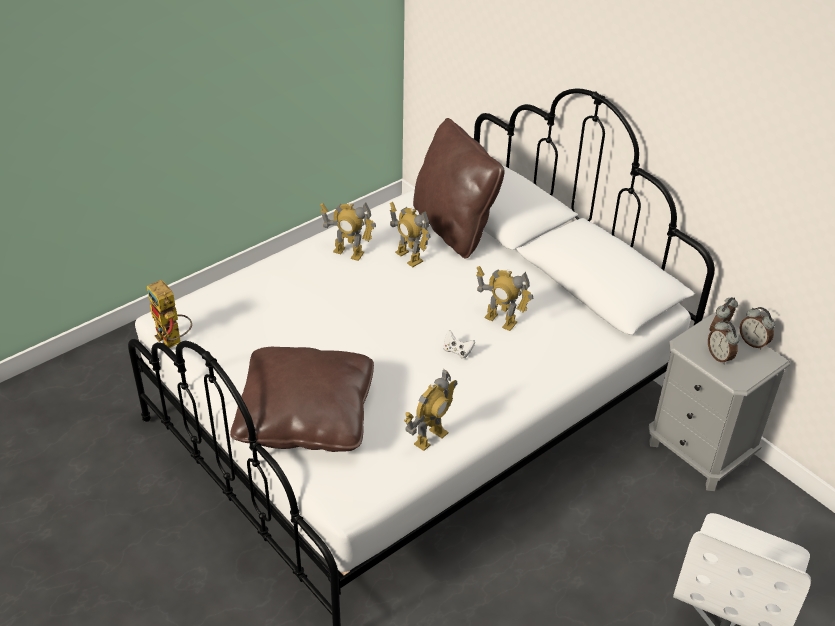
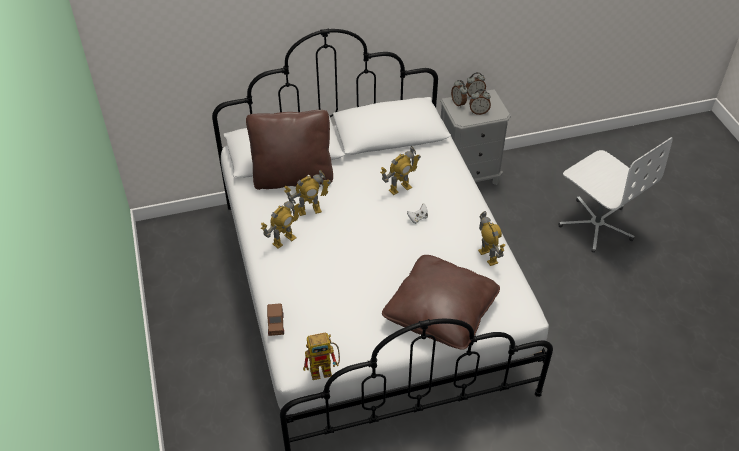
camera: 65 degrees left, 5 degrees up
none -> brown toy car [267,304,284,336]

